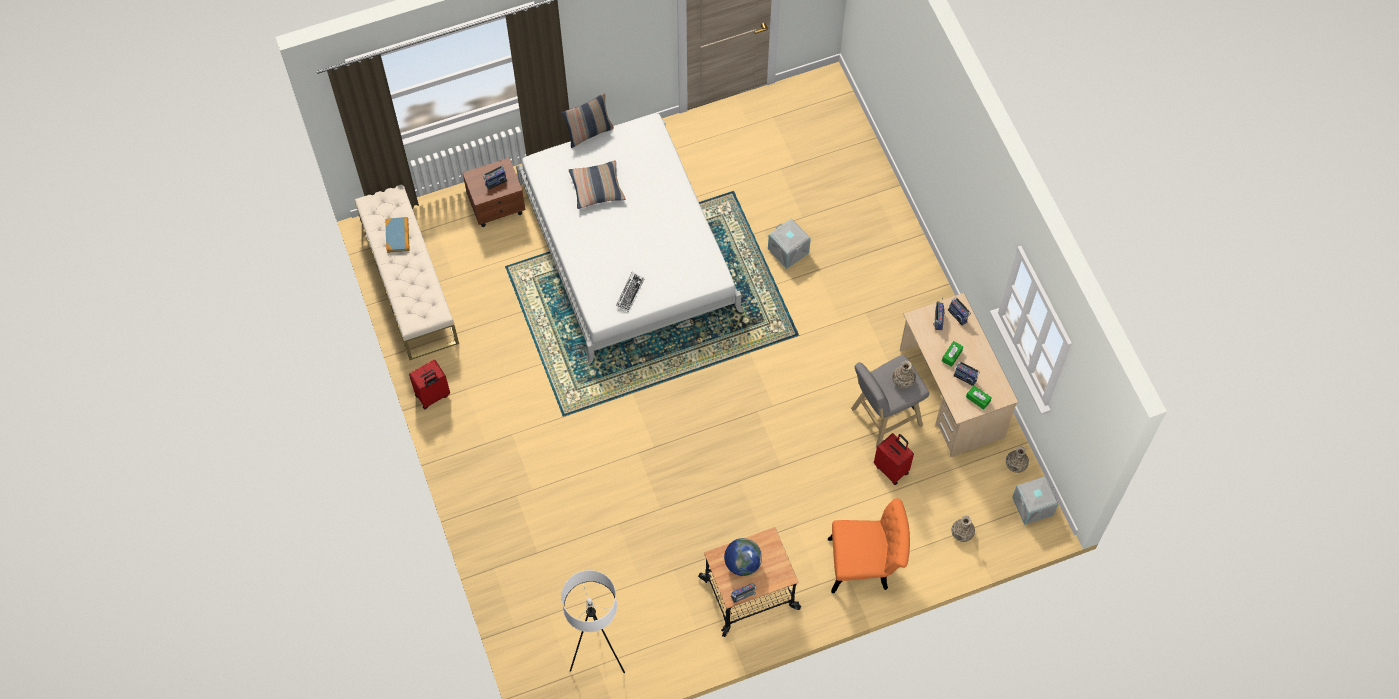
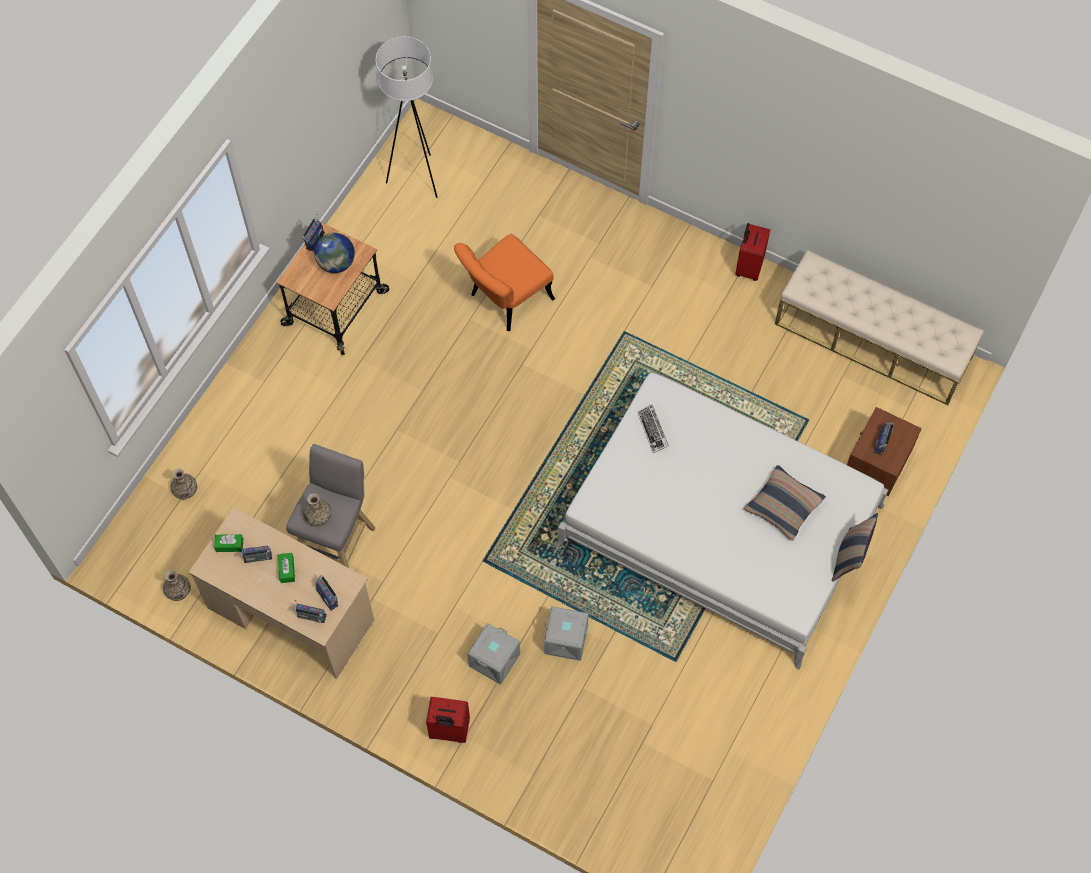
camera: 140 degrees right, 0 degrees up
book [385,217,410,253] -> none
orange chair [828,498,910,593] -> orange chair moved to [454,234,555,331]
red suitcase [874,433,914,485] -> red suitcase moved to [426,697,470,743]
grey storage box [1012,476,1058,525] -> grey storage box moved to [467,623,520,685]

